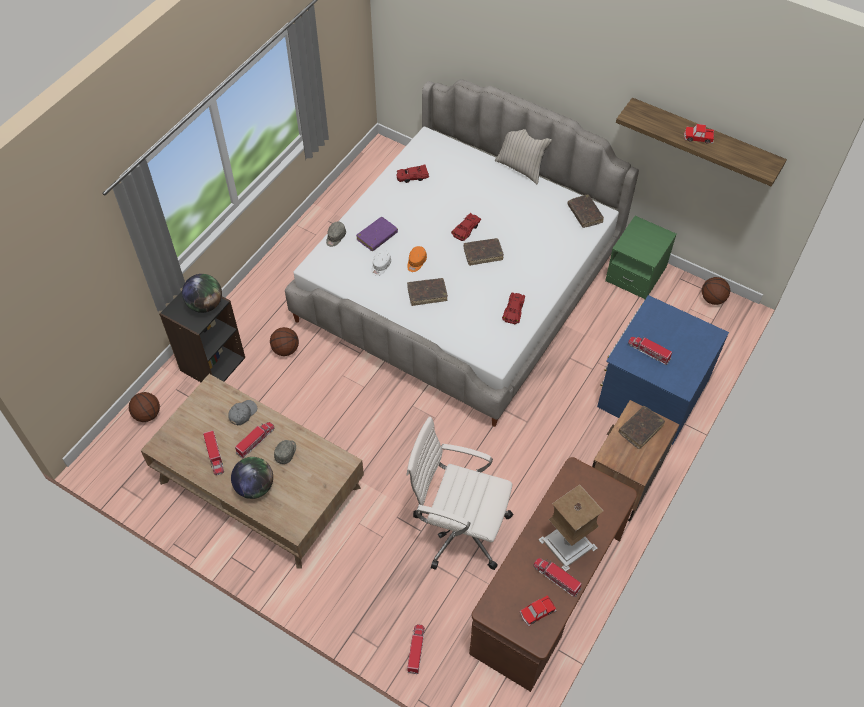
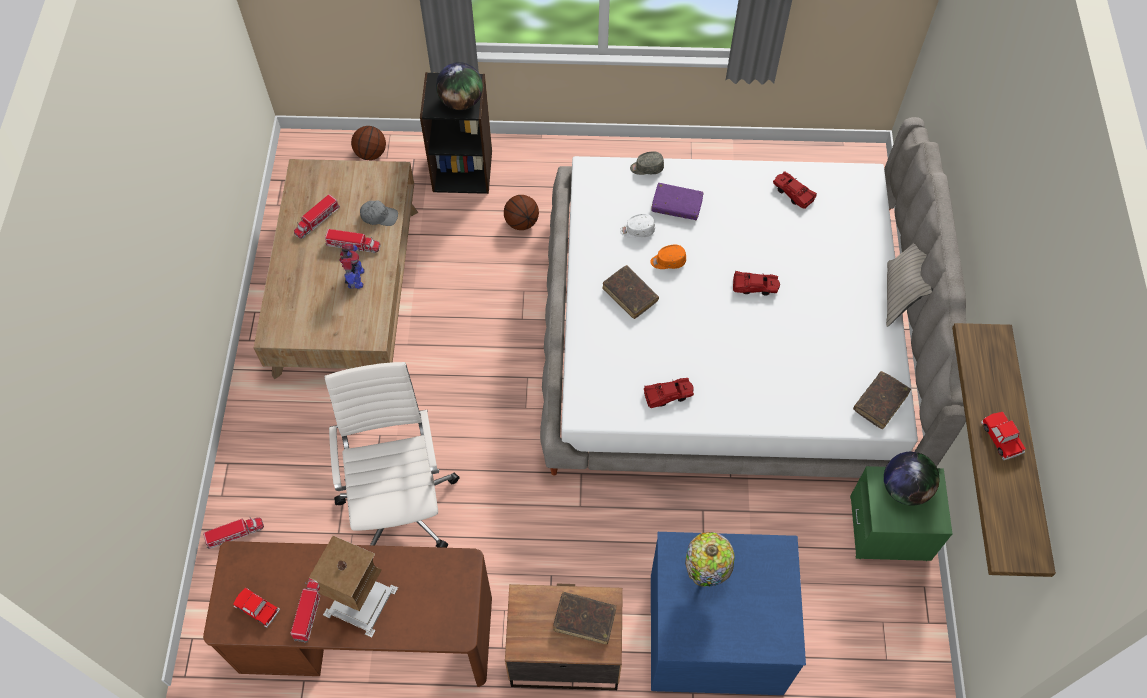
camera: 60 degrees right, 5 degrees up
globe [231,457,273,499] -> globe moved to [884,452,939,506]
grey cap [274,440,296,464] -> toy robot [339,244,364,289]
brown book [464,238,504,266] -> none
toy truck [628,336,672,365] -> table lamp [685,532,734,587]
basketball [702,277,730,305] -> none

